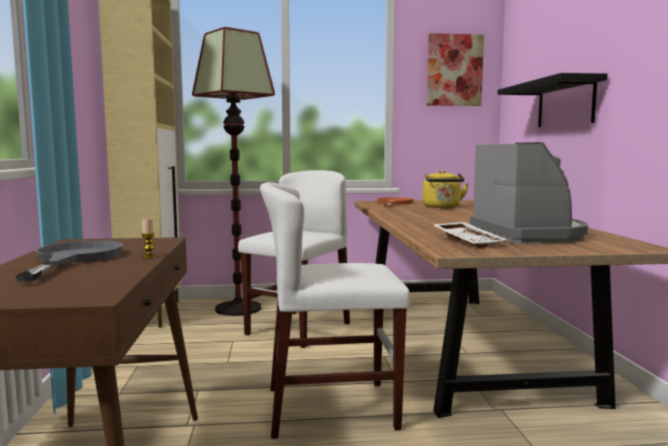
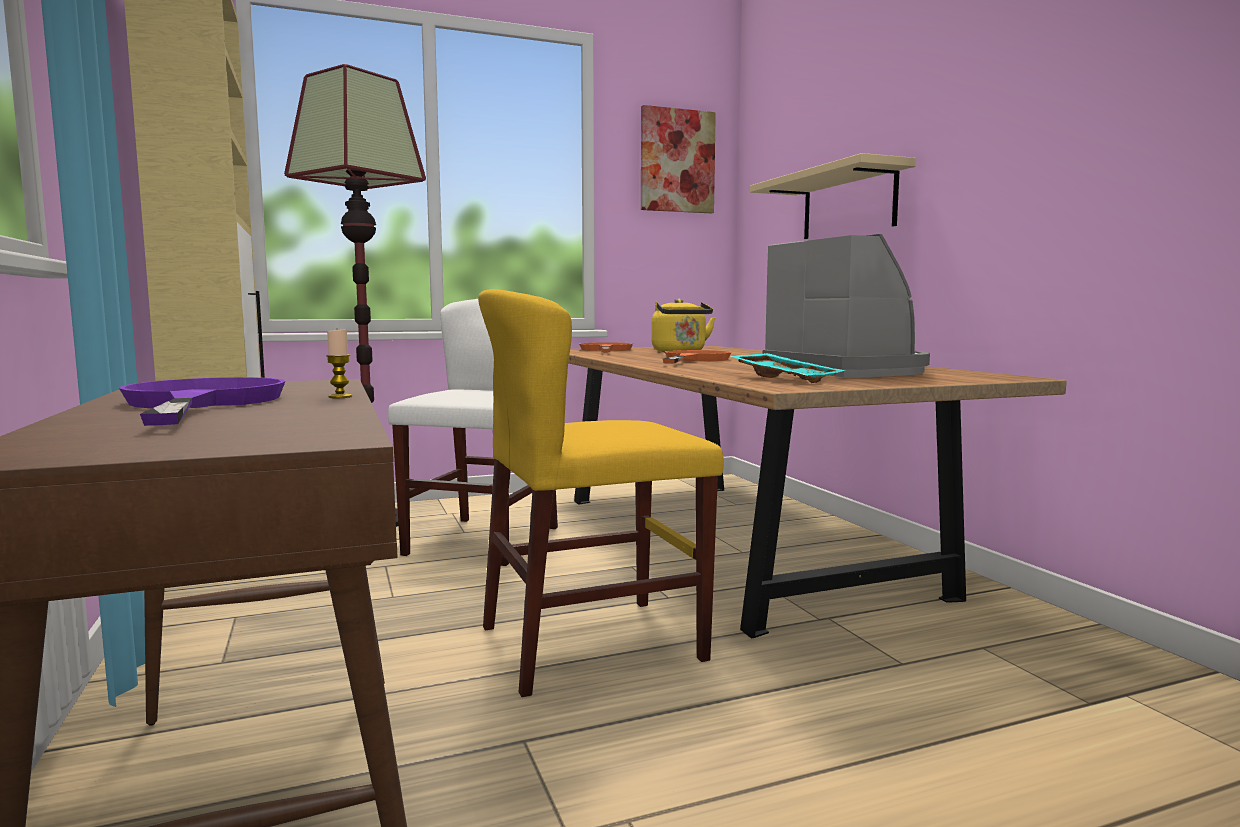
camera: 15 degrees left, 0 degrees up
grey frying pan [15,240,123,282] -> purple frying pan [119,377,286,426]
white chair [260,182,411,439] -> yellow chair [478,289,724,697]
white tray [433,222,508,248] -> turquoise tray [730,353,846,383]
black shelf [497,73,608,127] -> beige shelf [750,153,916,239]
none -> orange frying pan [663,350,731,364]

